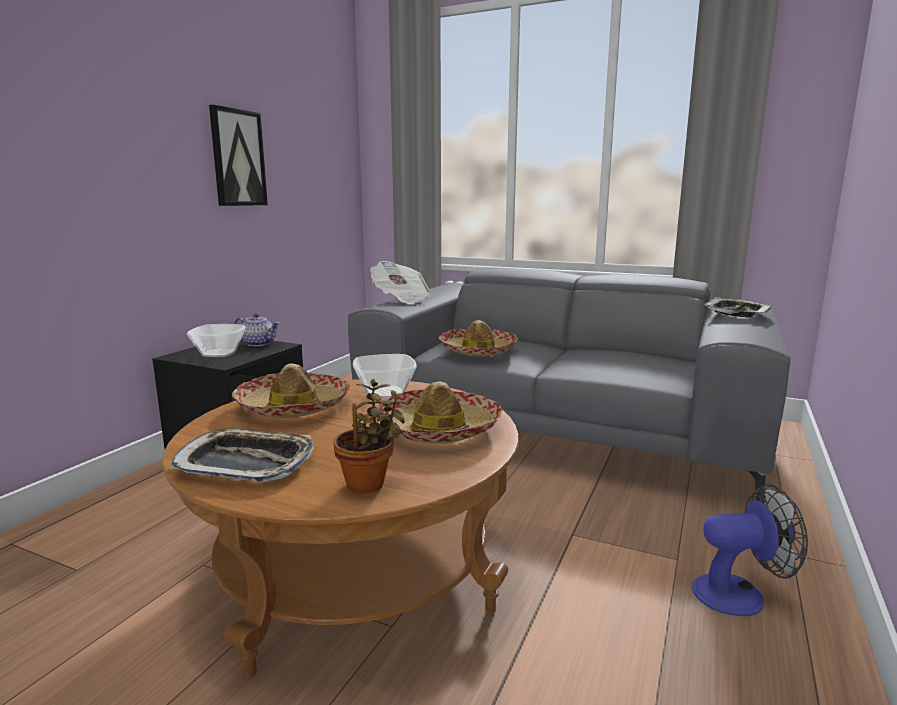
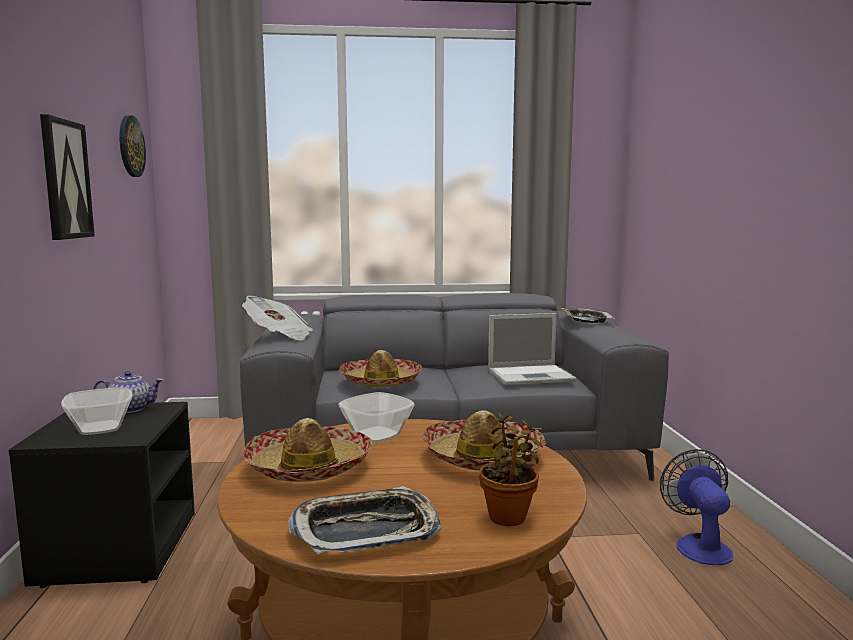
camera: 30 degrees left, 5 degrees down
fan [692,484,808,616] -> fan turned 60 degrees counterclockwise [660,449,733,565]
none -> wall clock [119,115,146,177]
none -> laptop [488,313,577,385]

